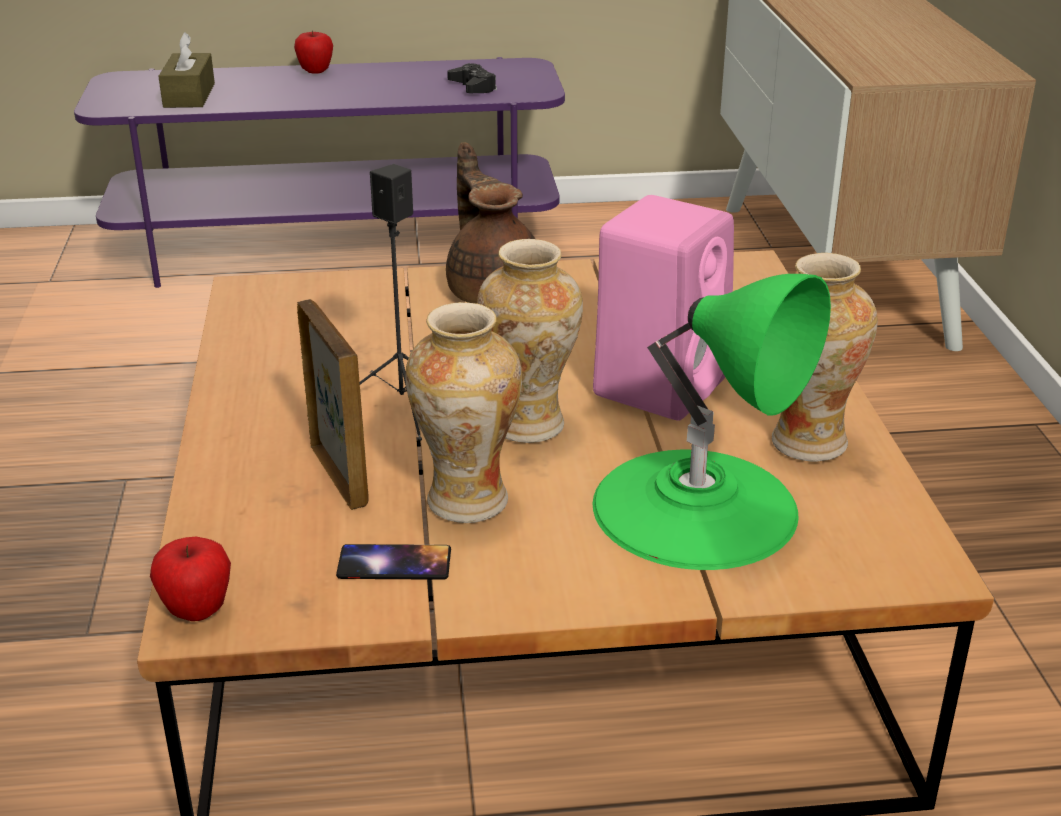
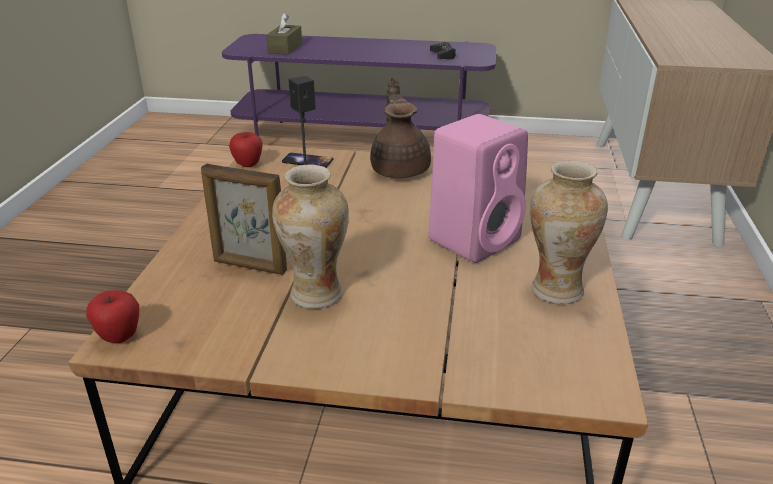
camera: 15 degrees right, 0 degrees up
apple [294,31,333,74] -> apple moved to [229,132,263,167]
picture frame [297,299,369,510] -> picture frame turned 120 degrees clockwise [201,164,287,275]
phone [336,544,451,580] -> phone moved to [282,153,334,168]
vase [477,239,583,443] -> none
green table lamp [593,274,831,570] -> none

